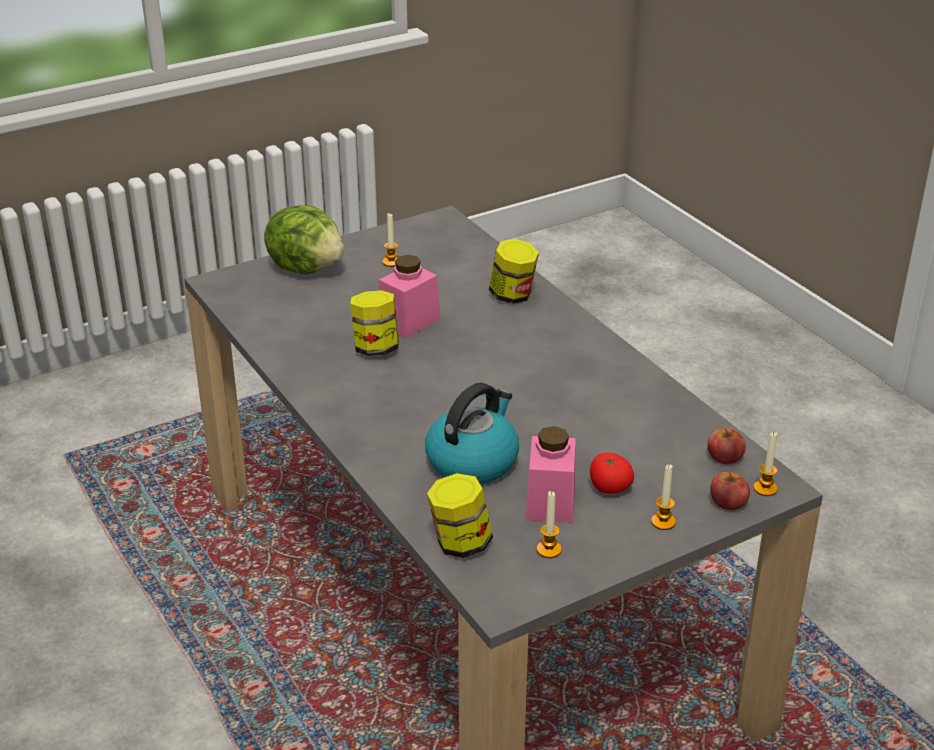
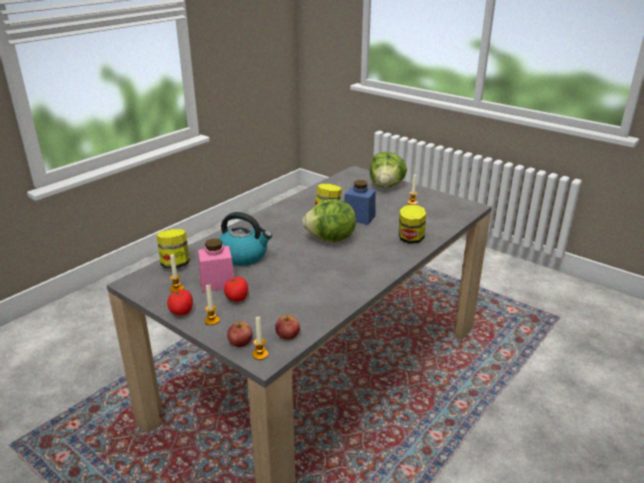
camera: 70 degrees right, 5 degrees down
pink jar [379,255,440,338] -> blue jar [344,180,376,225]
none -> tomato [167,290,193,315]
none -> lettuce [302,199,356,242]

